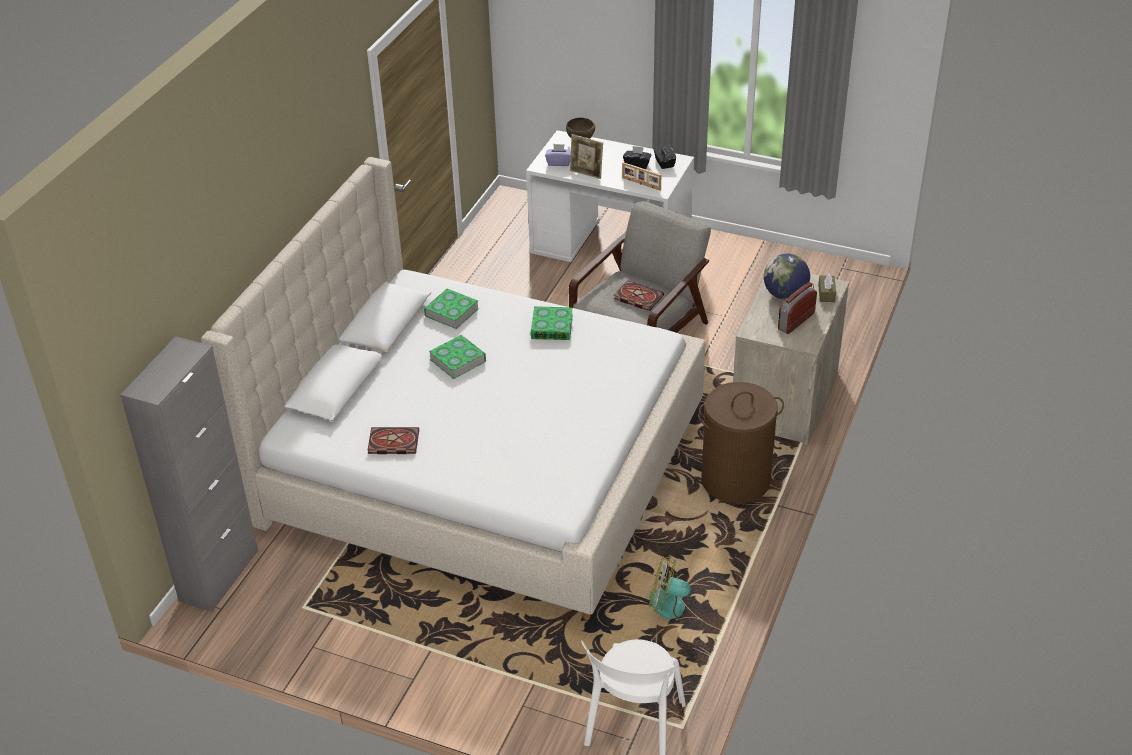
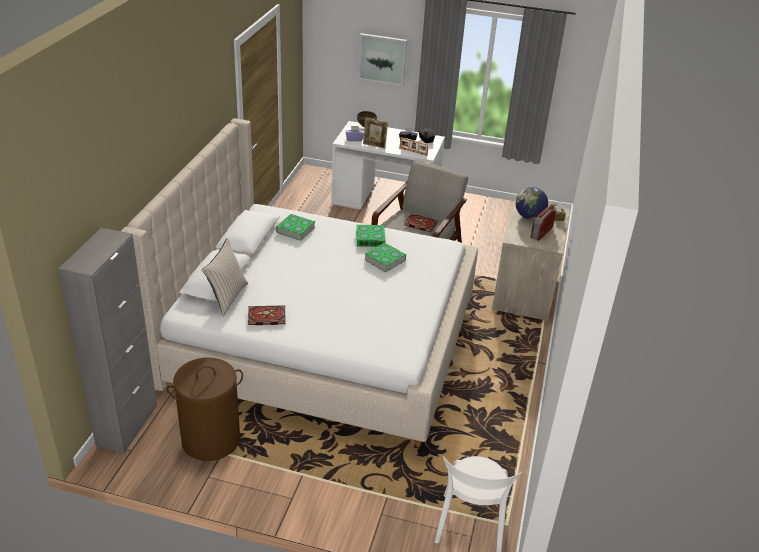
camera: 10 degrees left, 5 degrees down
book [429,335,486,379] -> book moved to [365,243,406,272]
fan [649,555,703,622] -> none
brown laundry basket [698,382,784,504] -> brown laundry basket moved to [167,357,243,461]
none -> beige pillow [202,238,248,316]
none -> picture [358,33,407,87]

